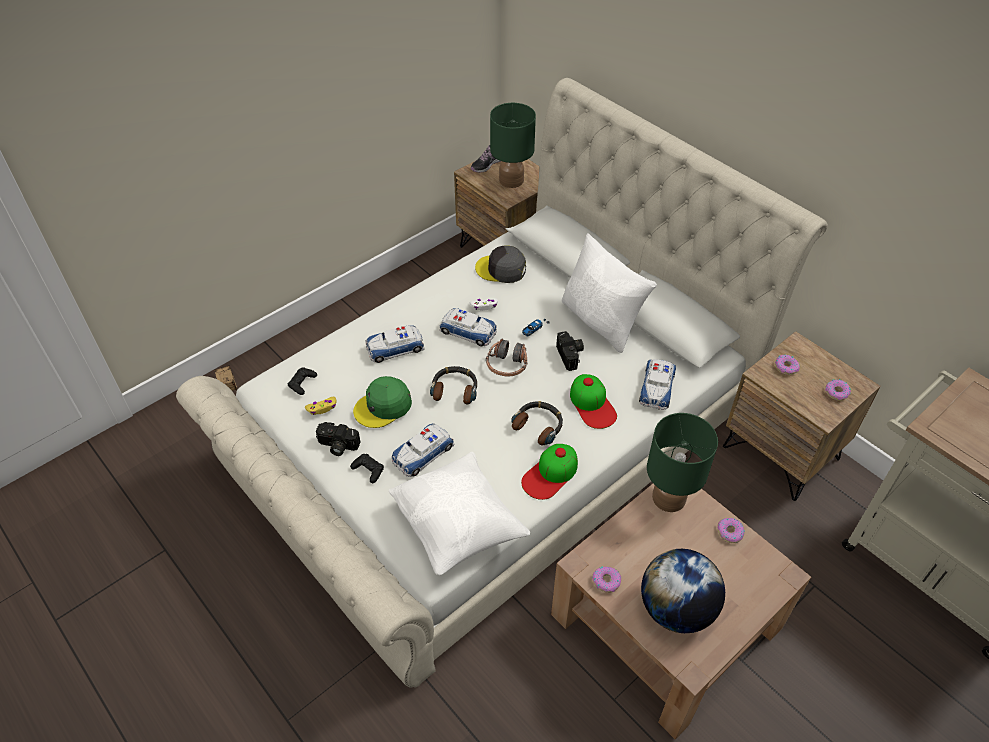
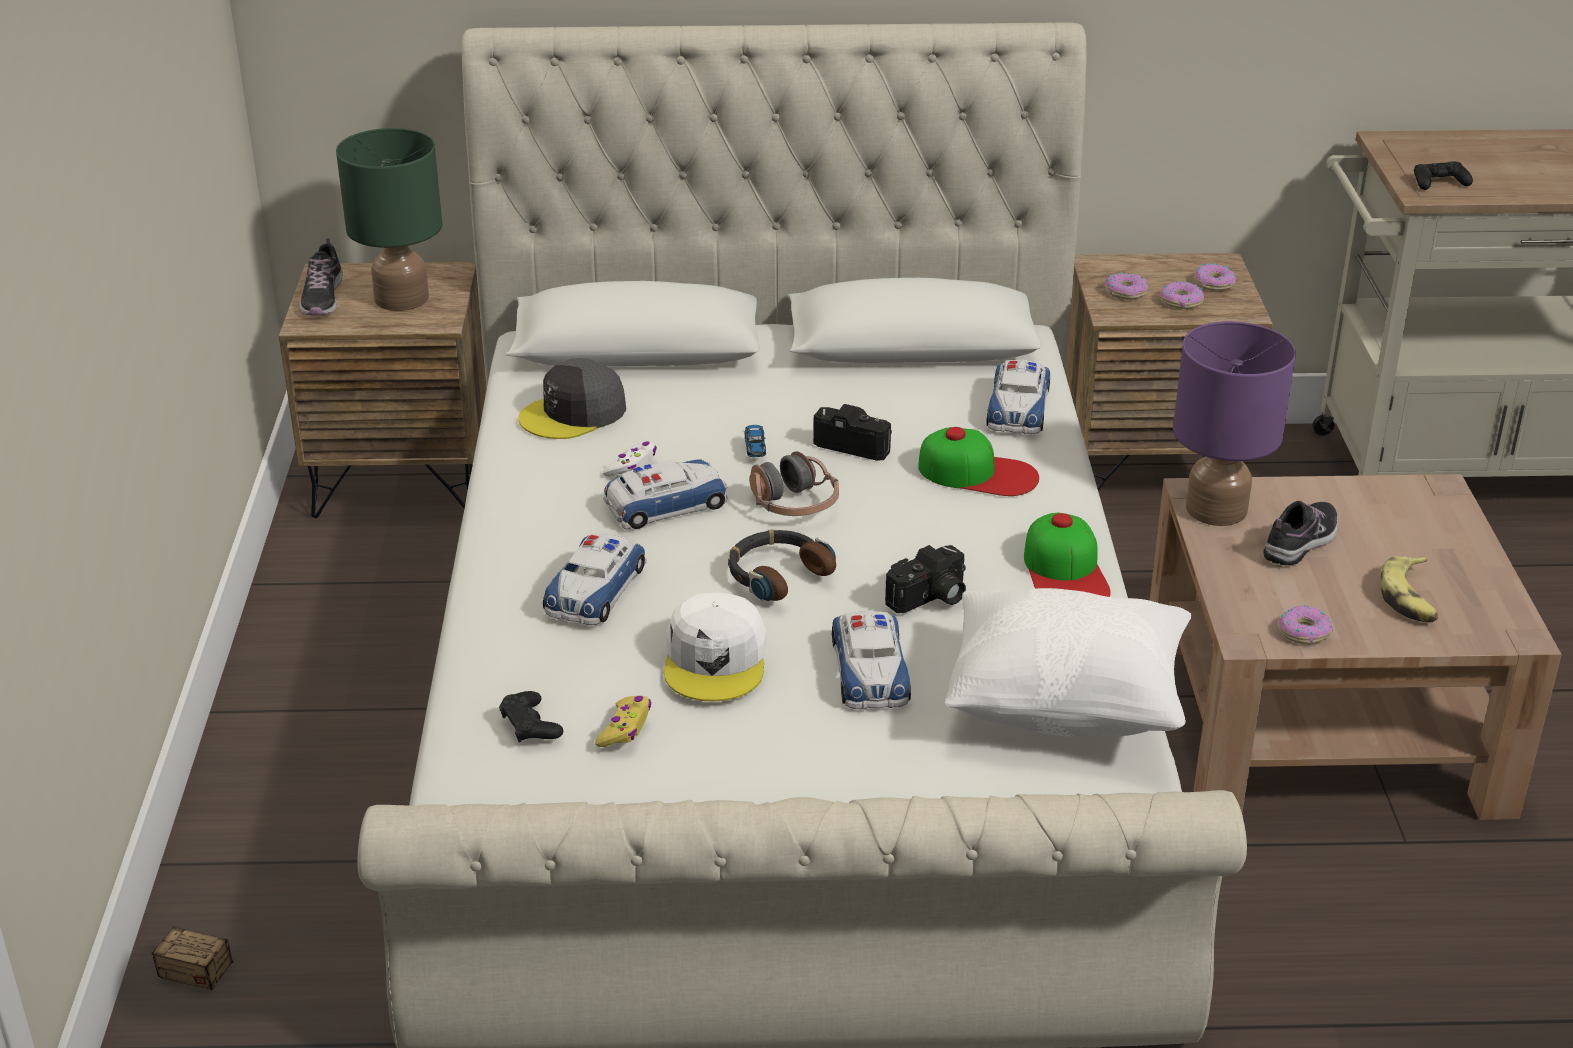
camera: 50 degrees left, 15 degrees down
camera [316,422,361,456] -> camera moved to [885,545,966,613]
black game controller [350,454,384,483] -> black game controller moved to [1414,161,1473,190]
green cap [353,376,412,428] -> white cap [664,593,766,702]
headphones [511,401,563,445] -> none
white pillow [562,233,657,353] -> none
toy car [639,359,676,410] -> toy car turned 45 degrees clockwise [986,360,1050,434]
globe [641,549,725,633] -> banana [1380,556,1438,622]
green table lamp [647,413,718,512] -> purple table lamp [1173,321,1296,526]
donut [717,518,745,543] -> donut moved to [1160,281,1204,309]
none -> shoe [1263,501,1338,566]

